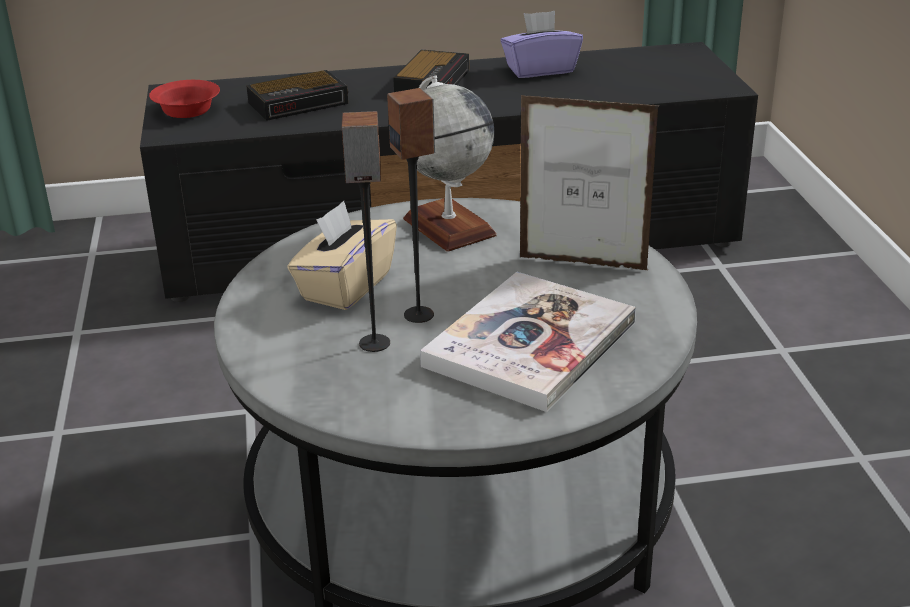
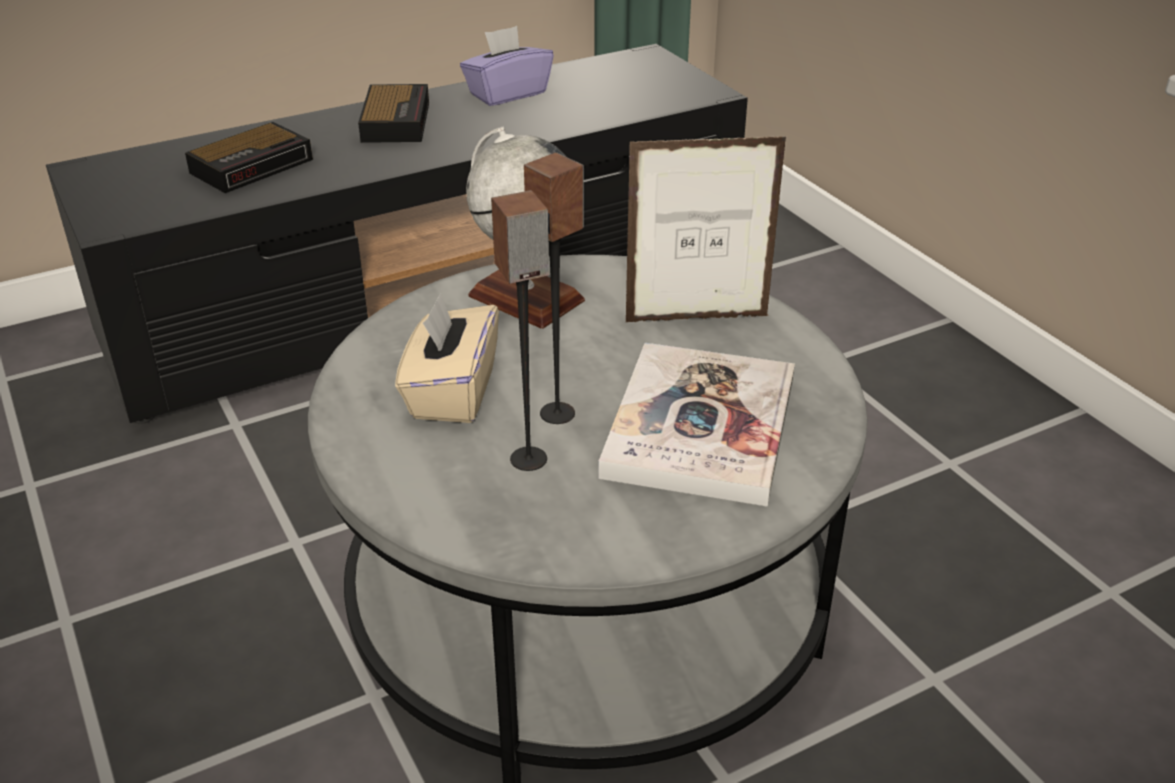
camera: 20 degrees left, 5 degrees up
red bowl [149,80,220,118] -> none

